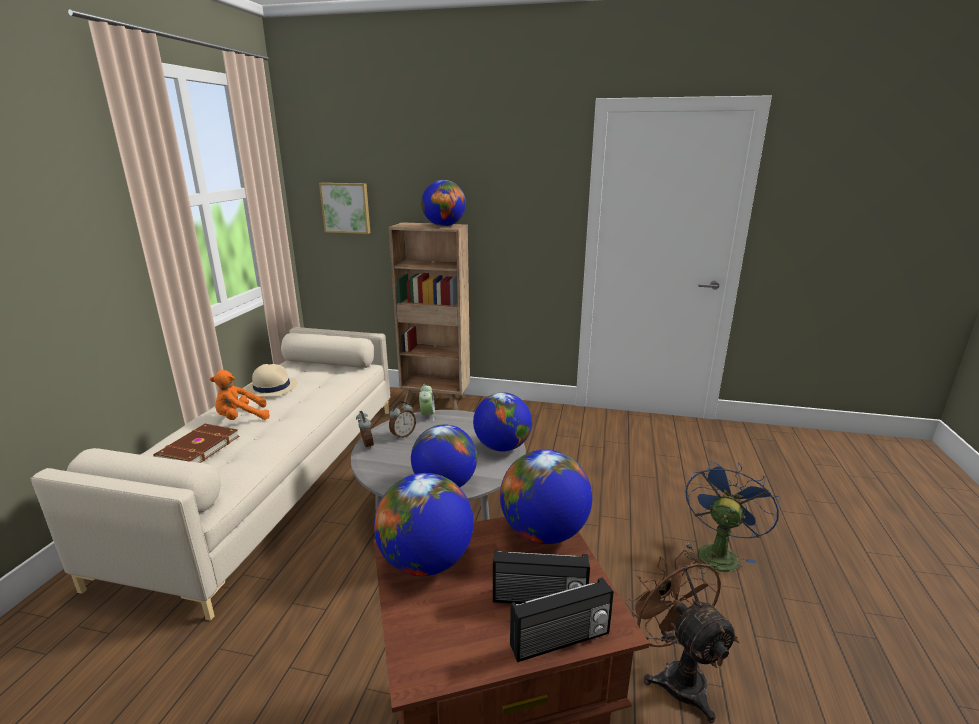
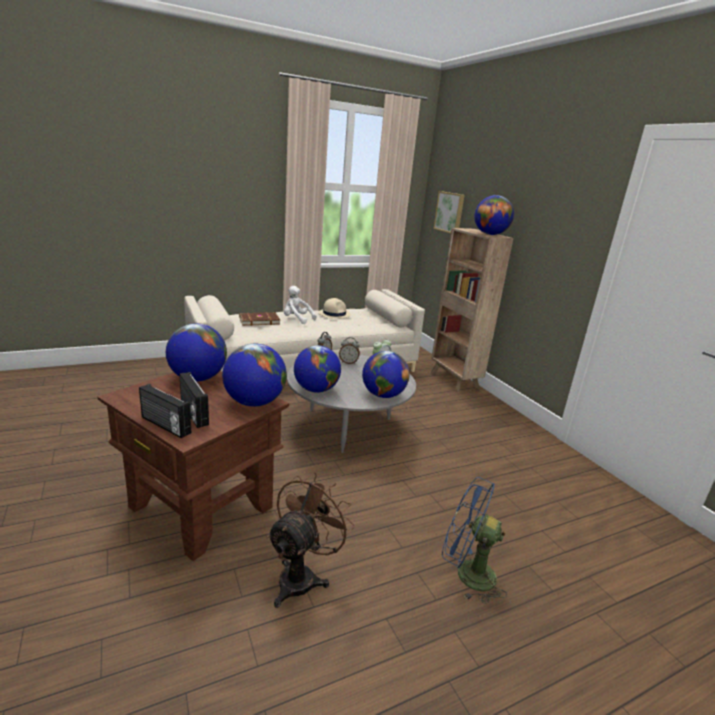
camera: 50 degrees right, 0 degrees up
orange plush toy [210,370,270,420] -> white plush toy [284,286,316,324]
blue fan [684,461,780,574] -> blue fan turned 150 degrees counterclockwise [442,477,507,604]

